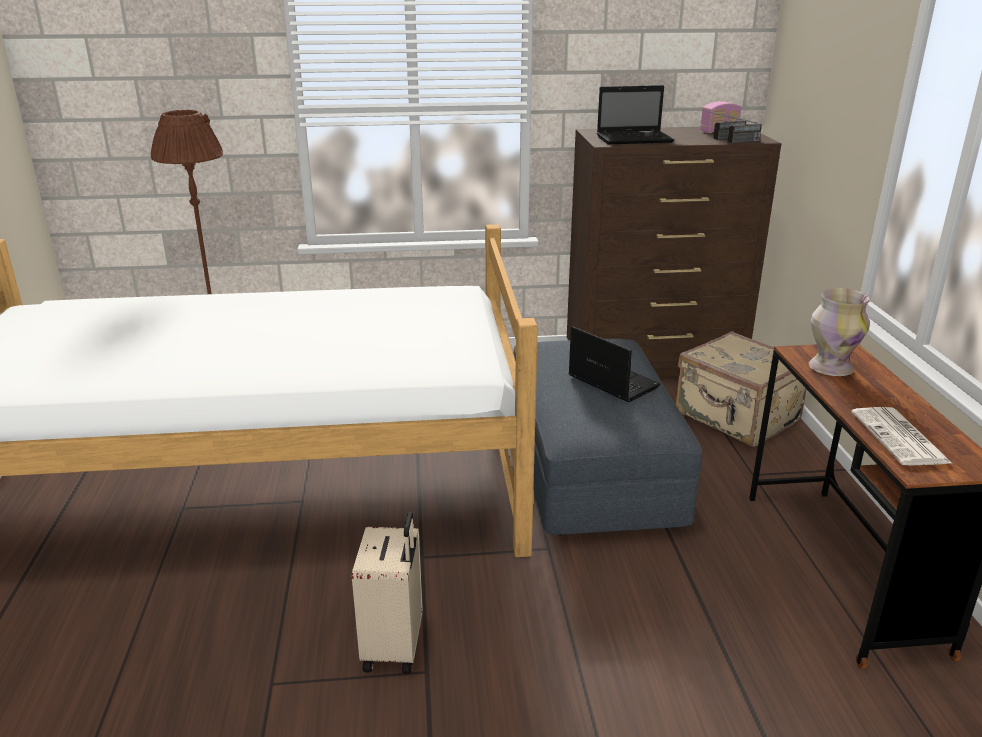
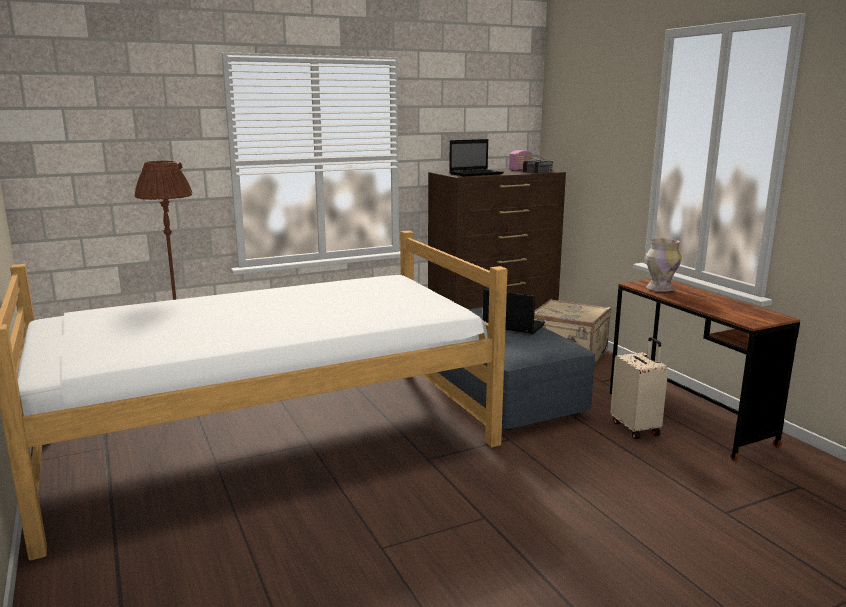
camera: 20 degrees left, 10 degrees down
beige suitcase [352,512,423,674] -> beige suitcase moved to [610,337,668,439]
newspaper [851,407,953,466] -> none

